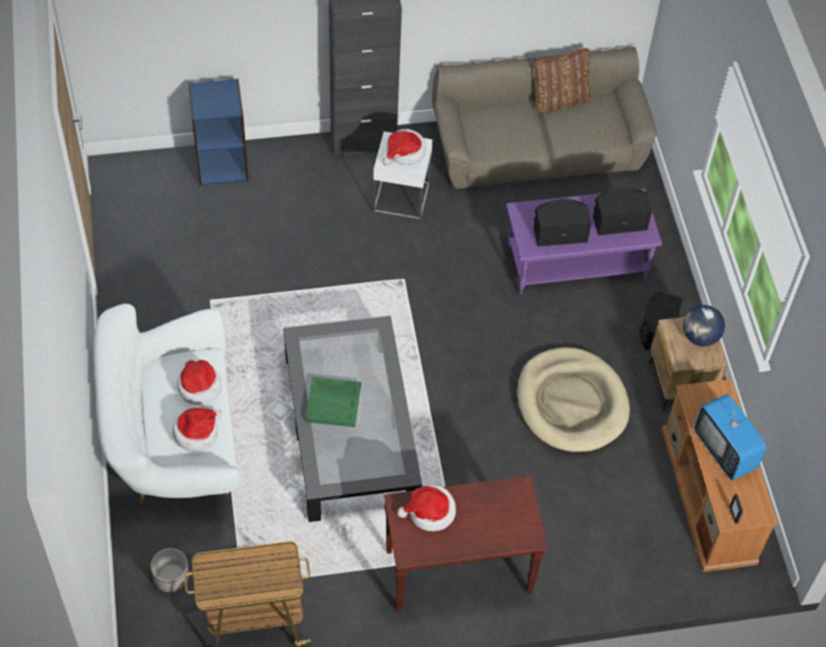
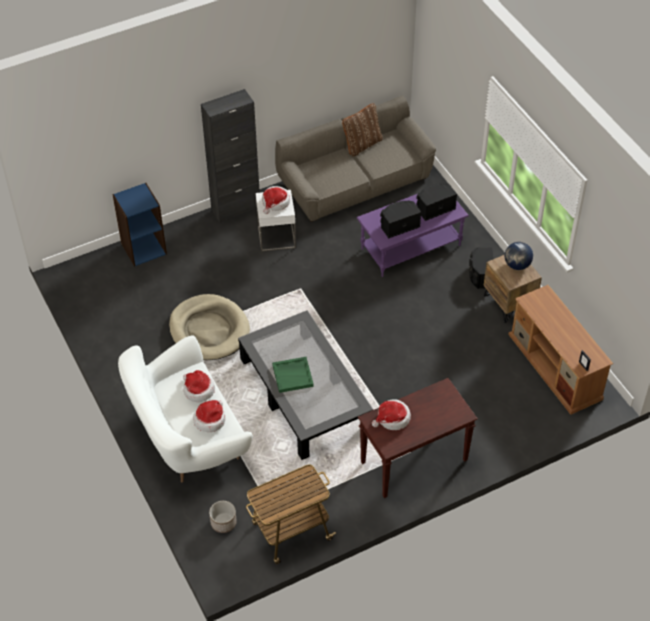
camera: 15 degrees left, 5 degrees down
beige dog bed [517,347,630,452] -> beige dog bed moved to [169,294,250,360]
television [694,393,767,481] -> none

